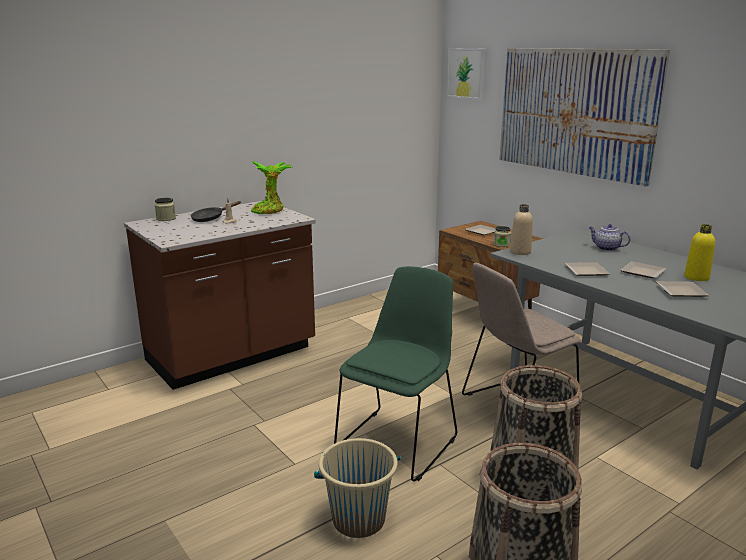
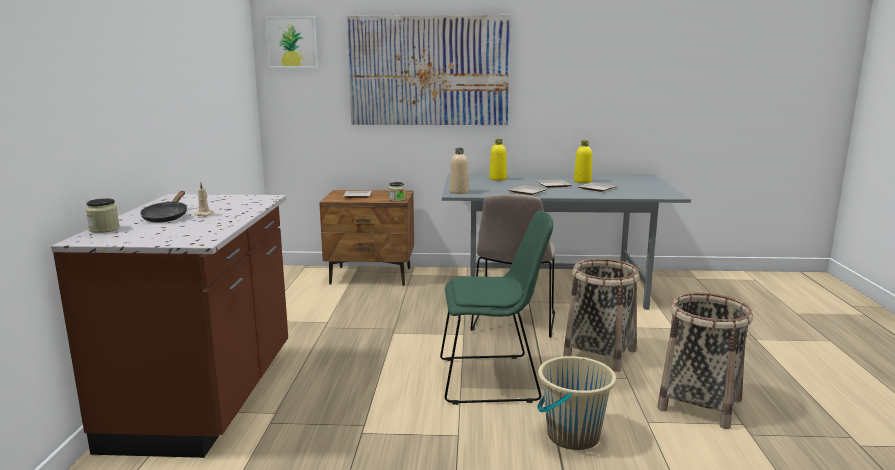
camera: 50 degrees left, 5 degrees down
potted plant [251,161,292,214] -> none
green chair [334,266,457,481] -> green chair turned 105 degrees clockwise [440,211,553,405]
teapot [589,224,631,251] -> yellow bottle [489,139,507,181]

